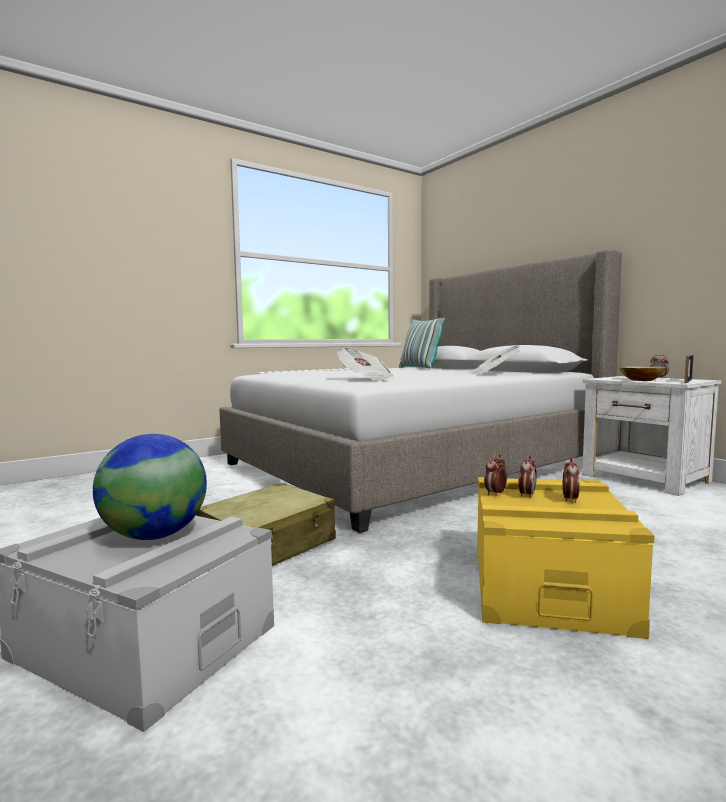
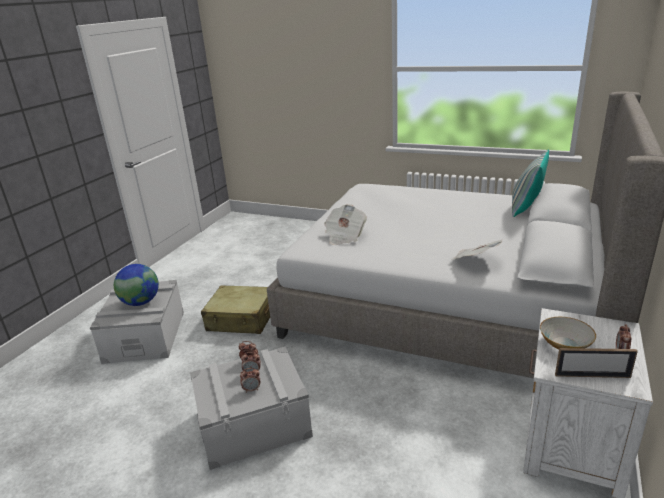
camera: 60 degrees right, 20 degrees up
yellow storage box [477,477,654,639] -> grey storage box [190,347,313,470]

